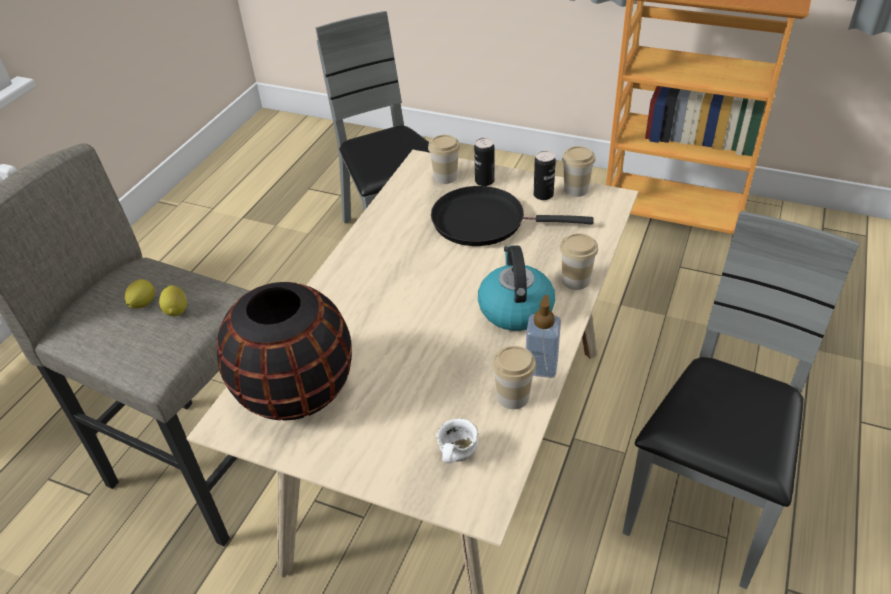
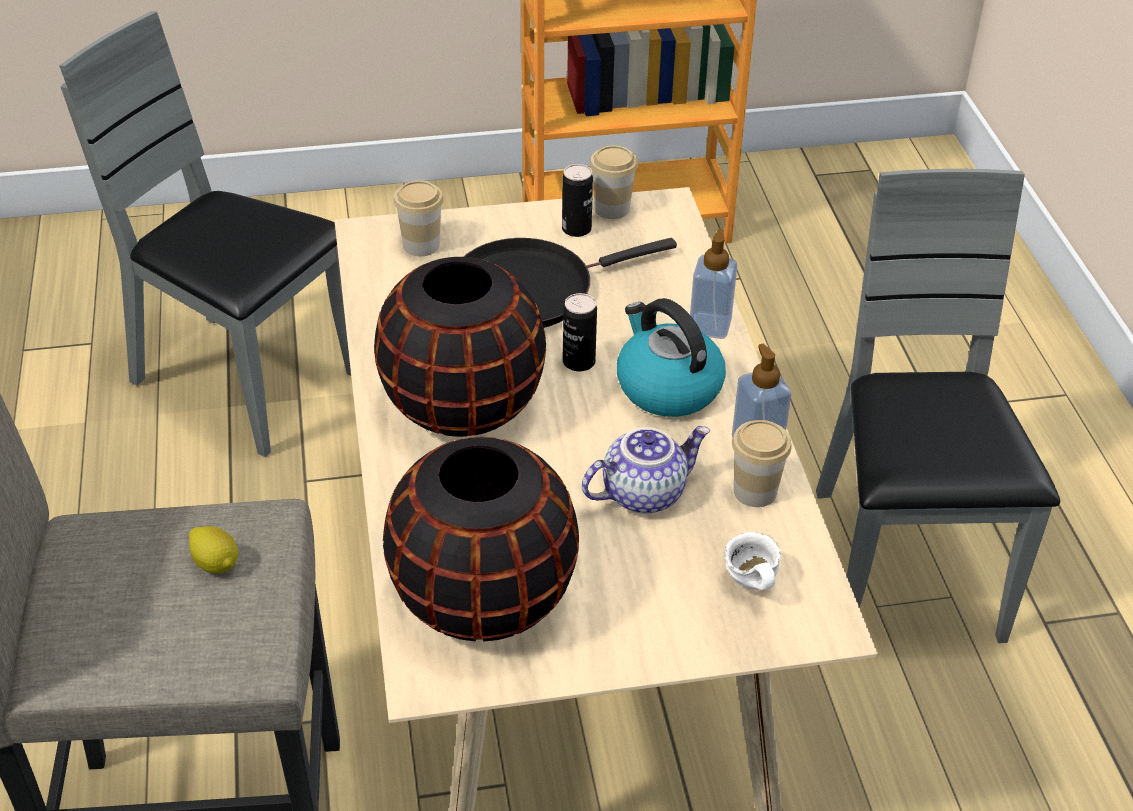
camera: 35 degrees left, 0 degrees up
lemon [125,279,155,308] -> none
can [474,138,494,186] -> can moved to [563,293,597,371]
cup [560,233,598,290] -> soap dispenser [690,229,737,339]
none -> black vase [374,257,546,437]
none -> teapot [582,426,710,514]

